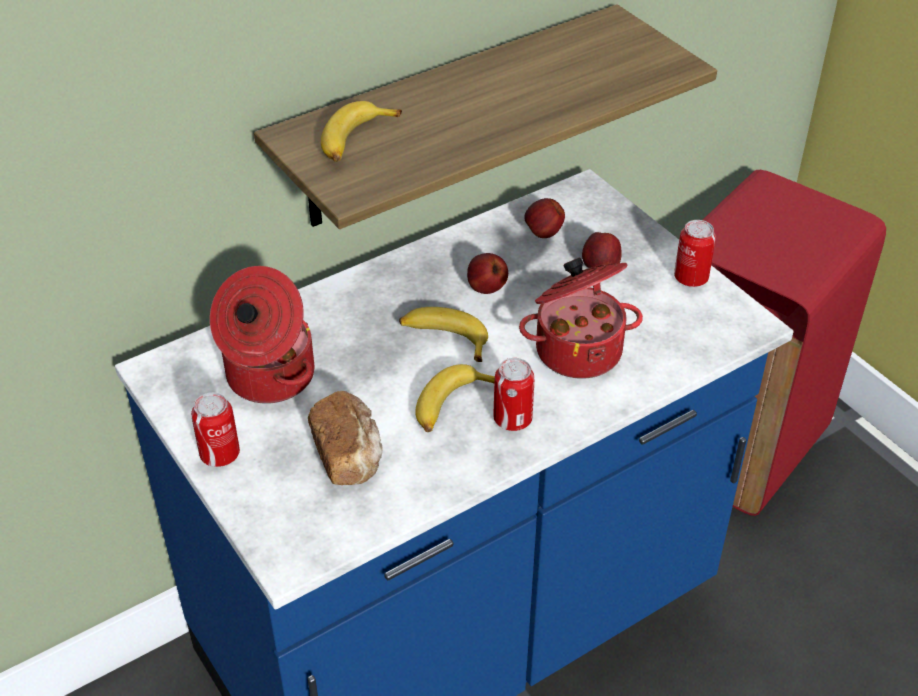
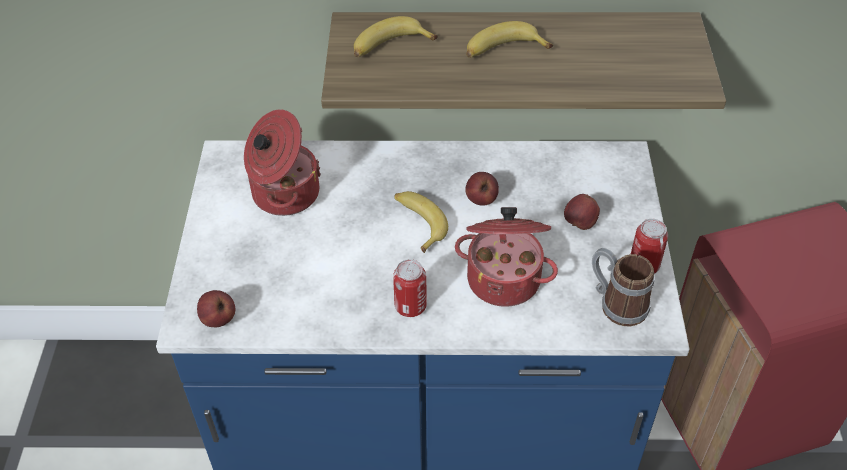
camera: 35 degrees right, 5 degrees up
can [191,392,240,467] -> none
bread [308,391,383,485] -> none
banana [415,364,495,432] -> banana moved to [466,21,553,58]
apple [524,198,565,238] -> apple moved to [197,290,235,327]
none -> mug [592,248,654,327]

